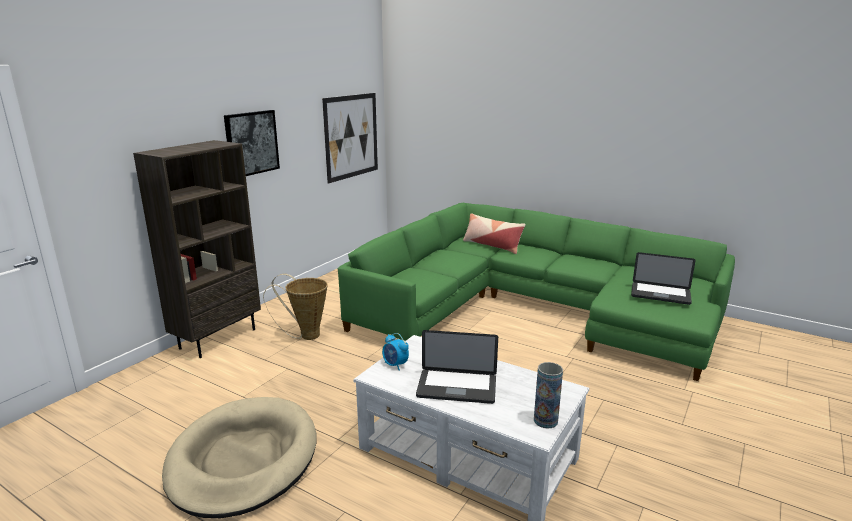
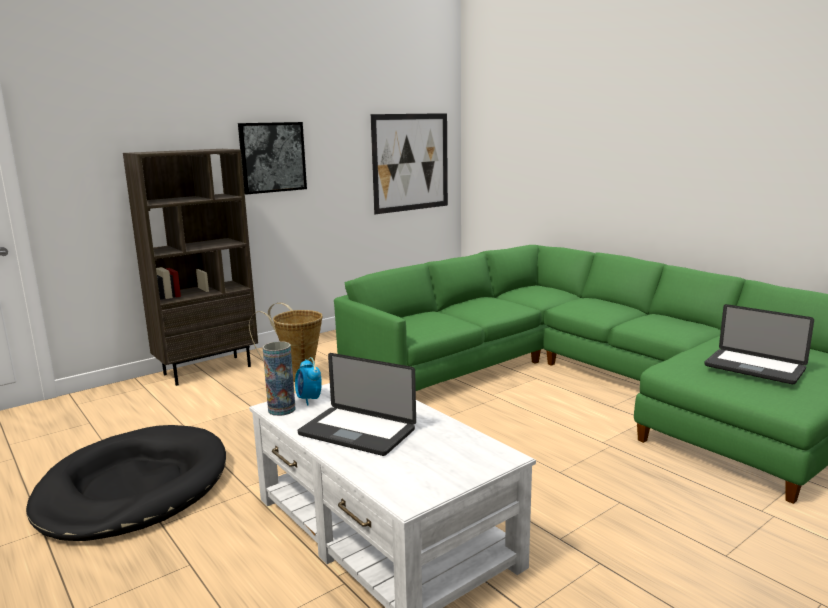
camera: 20 degrees right, 5 degrees down
beige dog bed [162,397,316,518] -> black dog bed [26,425,226,541]
pillow [463,213,525,254] -> none
vase [534,362,563,428] -> vase moved to [263,341,295,416]

